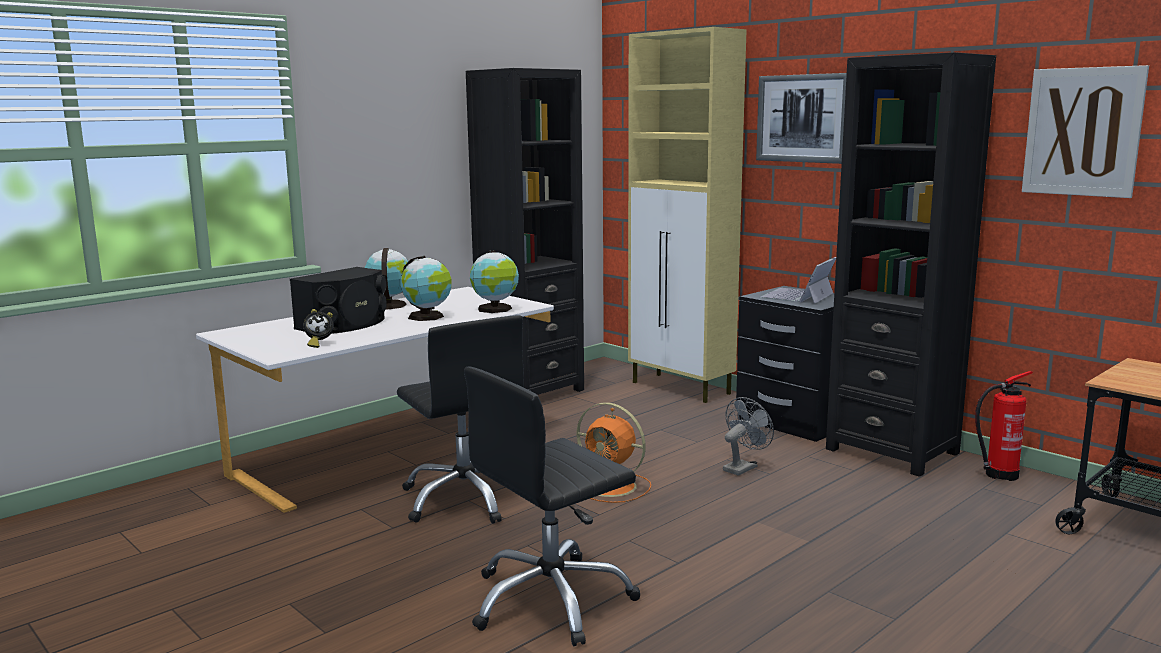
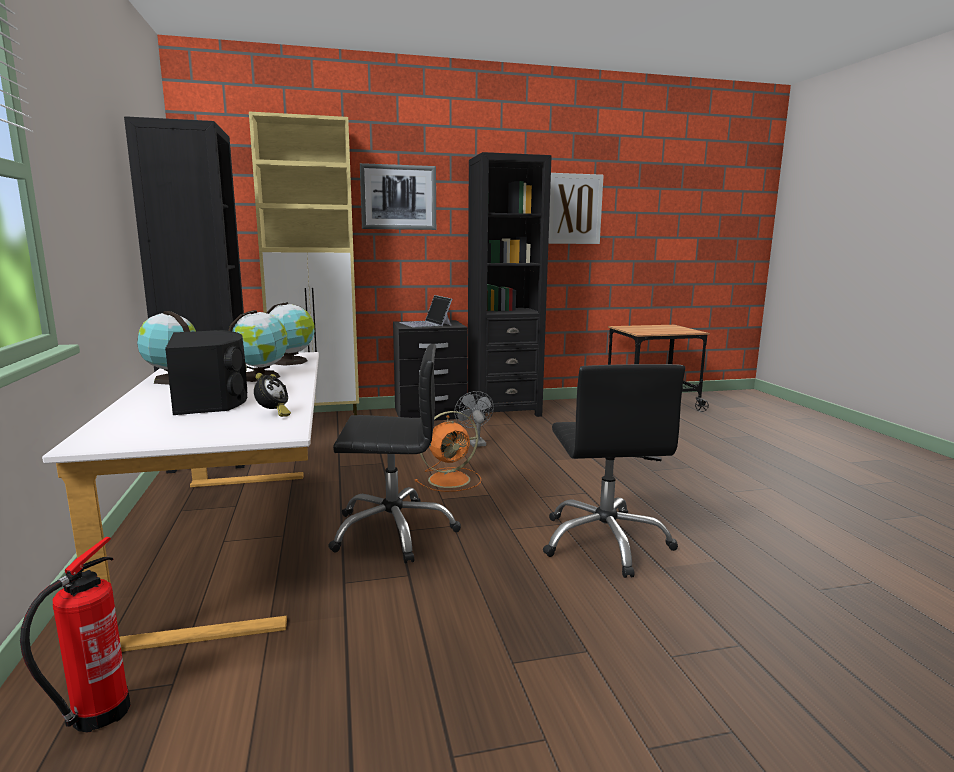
camera: 60 degrees left, 0 degrees up
fire extinguisher [975,371,1033,481] -> fire extinguisher moved to [20,537,131,732]

